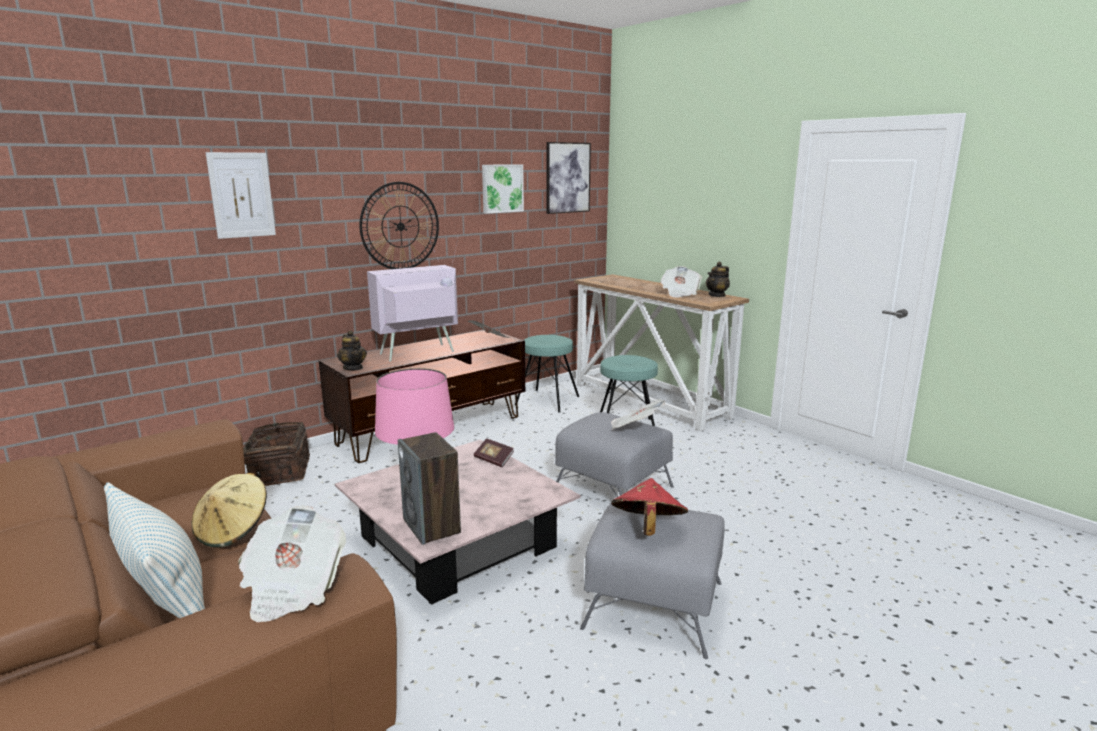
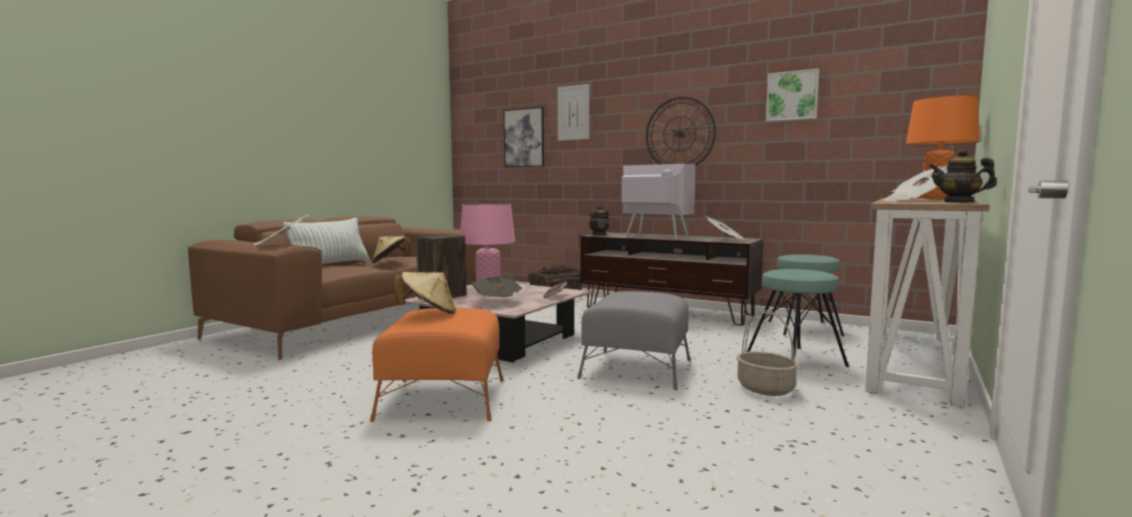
camera: 70 degrees right, 10 degrees down
picture [547,142,591,214] -> picture moved to [504,107,544,167]
grey ottoman [580,501,725,659] -> orange ottoman [370,308,504,422]
newspaper [611,399,665,430] -> newspaper moved to [471,277,522,297]
red hat [611,478,688,536] -> beige hat [395,272,456,314]
none -> basket [736,310,799,396]
none -> orange table lamp [906,96,980,199]

